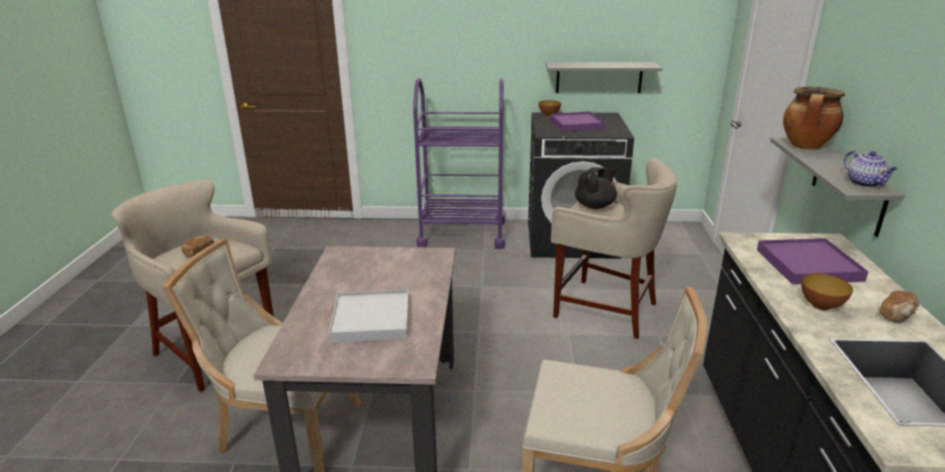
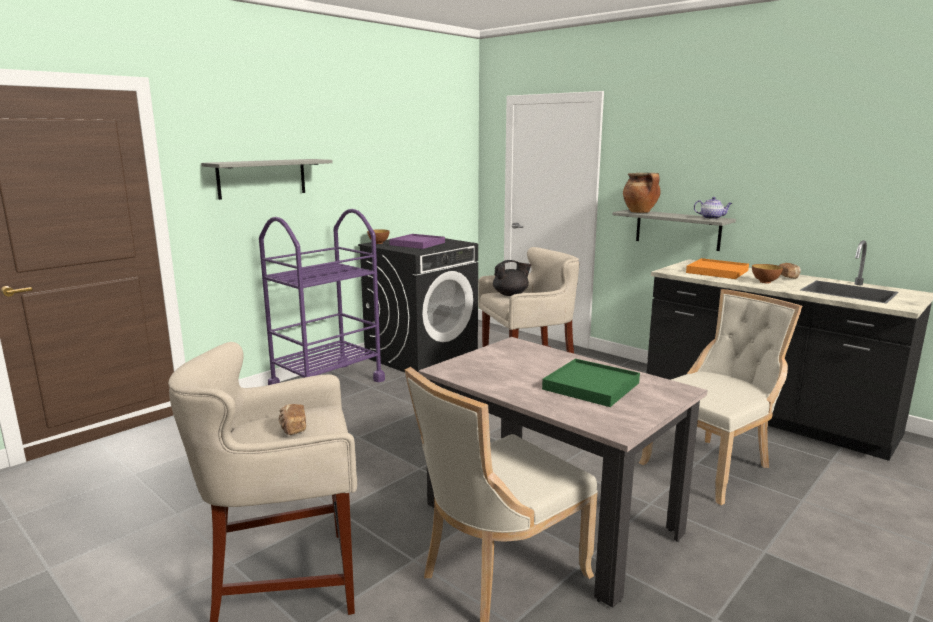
camera: 50 degrees left, 10 degrees down
white tray [329,290,409,343] -> green tray [542,359,640,407]
grey shelf [546,62,662,93] -> grey shelf moved to [201,159,333,200]
black teapot [575,167,617,209] -> black teapot turned 75 degrees clockwise [493,260,531,296]
purple tray [757,238,869,284] -> orange tray [686,258,749,279]

